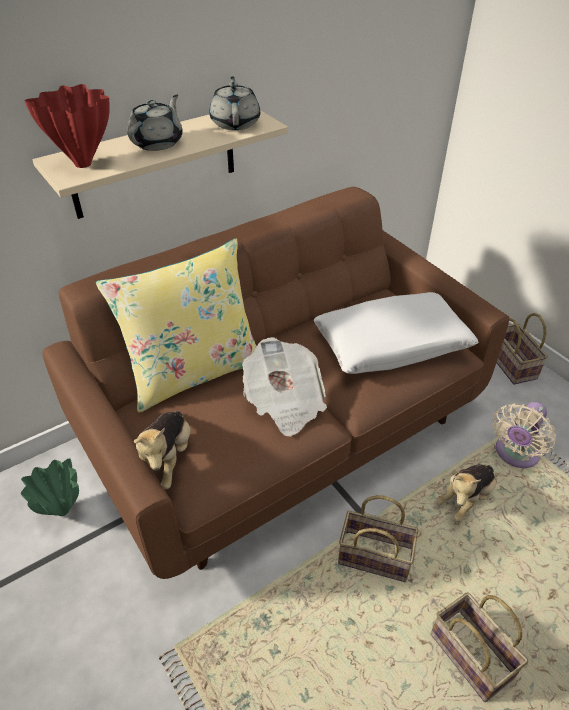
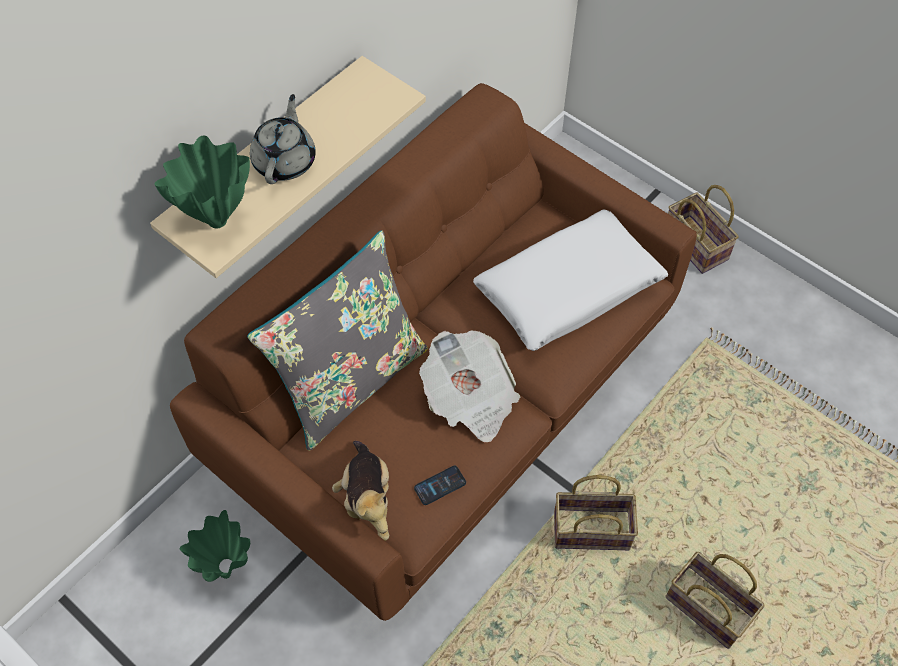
camera: 15 degrees left, 15 degrees up
red vase [24,84,110,168] -> green vase [154,136,250,228]
yellow pillow [96,238,256,413] -> grey pillow [247,230,428,451]
grey teapot [209,77,260,130] -> none
plush toy [436,464,496,522] -> none
beige fan [492,402,556,468] -> none
none -> phone [414,466,466,505]

